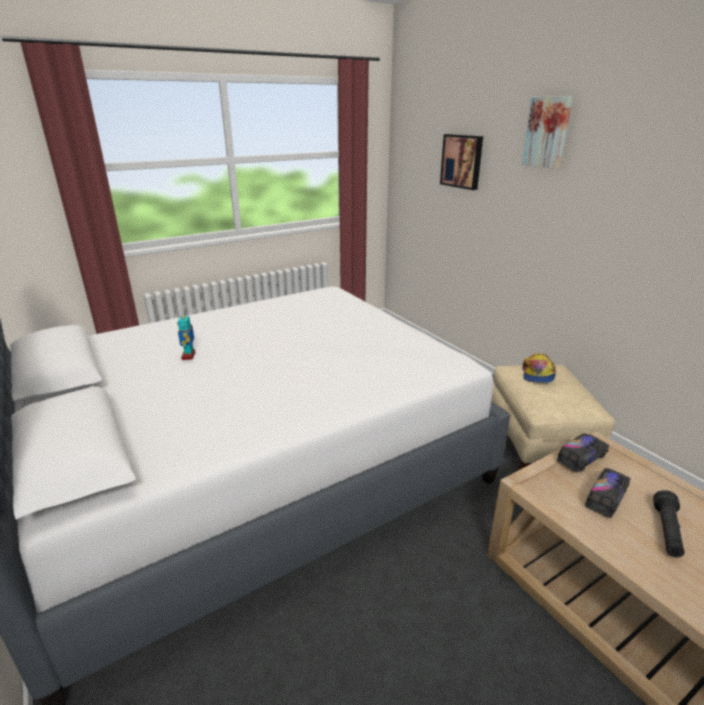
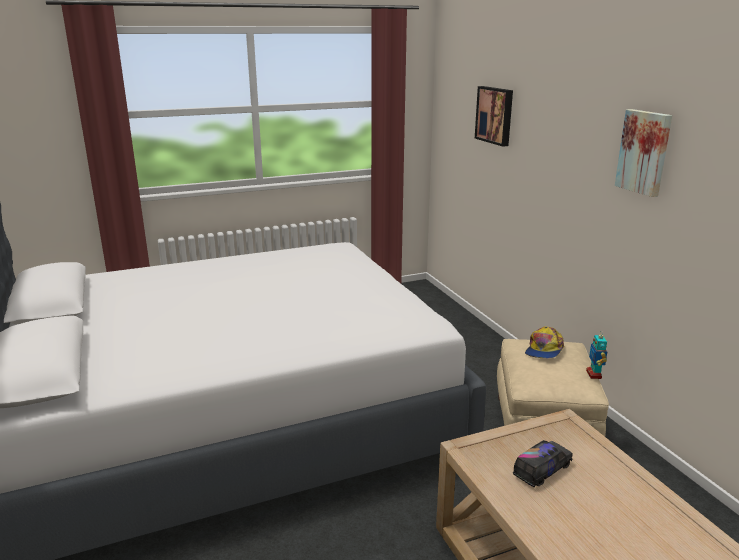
camera: 10 degrees right, 5 degrees down
toy robot [177,315,195,360] -> toy robot moved to [586,330,607,379]
picture [522,96,573,169] -> picture moved to [615,109,672,197]
toy truck [557,433,609,472] -> none
black flashlight [653,490,684,557] -> none

